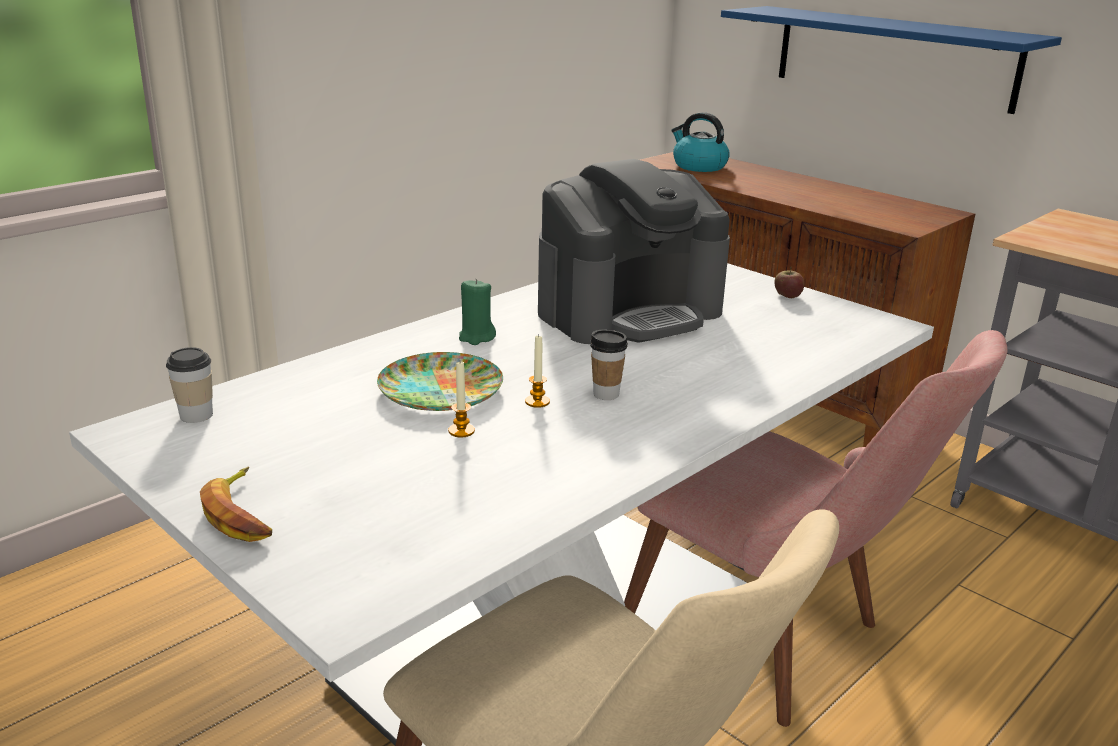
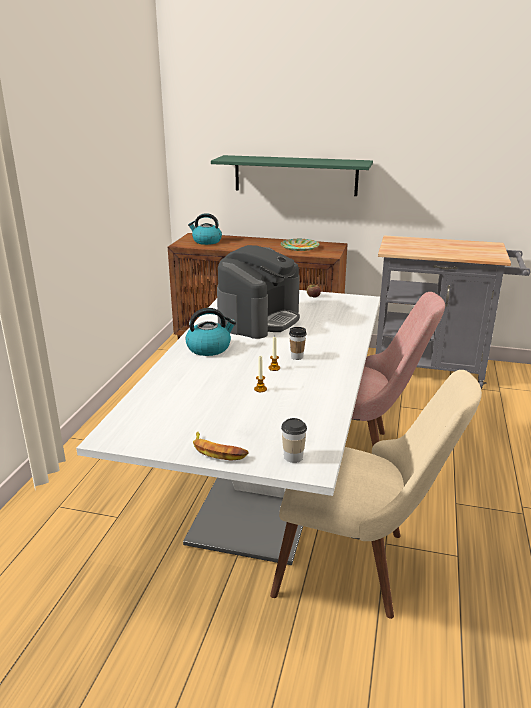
camera: 30 degrees left, 0 degrees up
cup [166,347,213,423] -> cup moved to [281,418,307,463]
plate [377,352,503,411] -> plate moved to [281,239,319,251]
green candle [459,279,496,345] -> kettle [185,308,236,356]
blue shelf [721,6,1062,114] -> green shelf [211,155,373,196]

